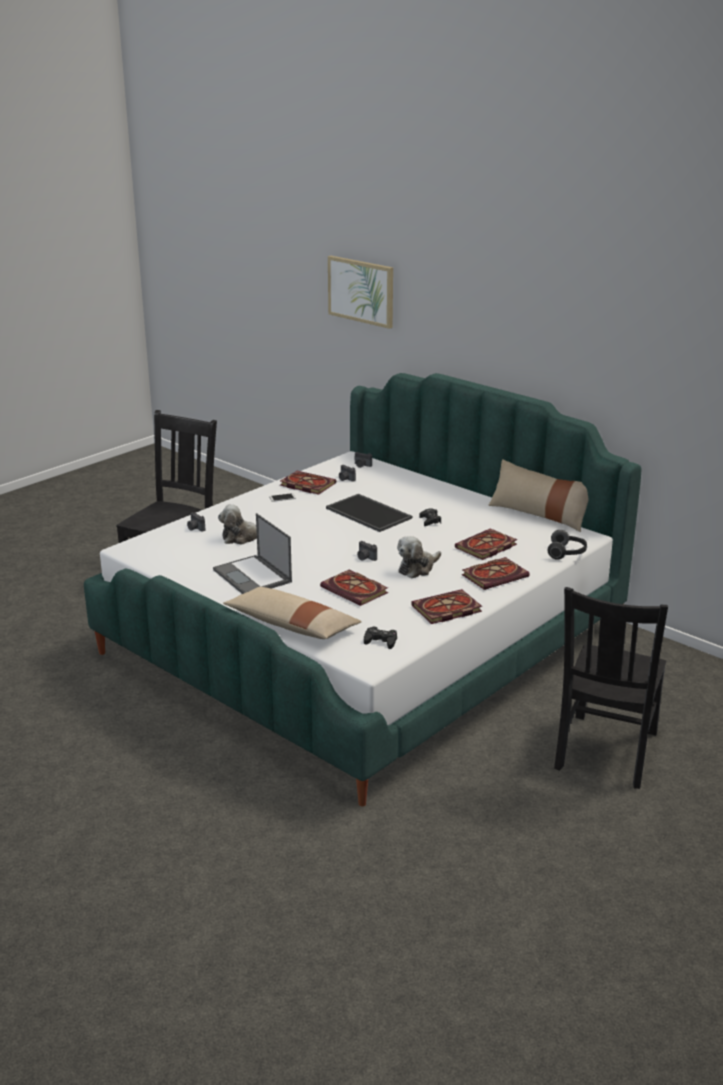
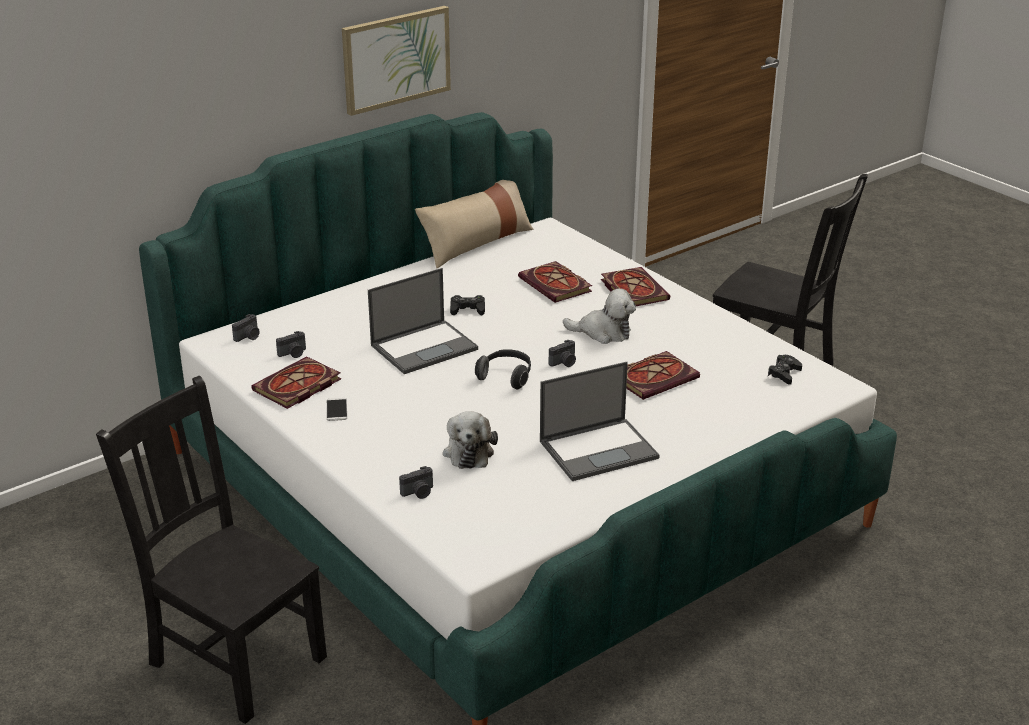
camera: 80 degrees left, 5 degrees up
beige pillow [223,587,362,639] -> none
tray [326,494,412,532] -> laptop [368,268,478,374]
picture [328,256,393,329] -> picture moved to [342,6,451,116]
plush toy [397,536,441,578] -> plush toy turned 45 degrees counterclockwise [563,289,636,344]
book [411,589,482,624] -> none
headphones [547,530,587,560] -> headphones moved to [475,349,531,389]

